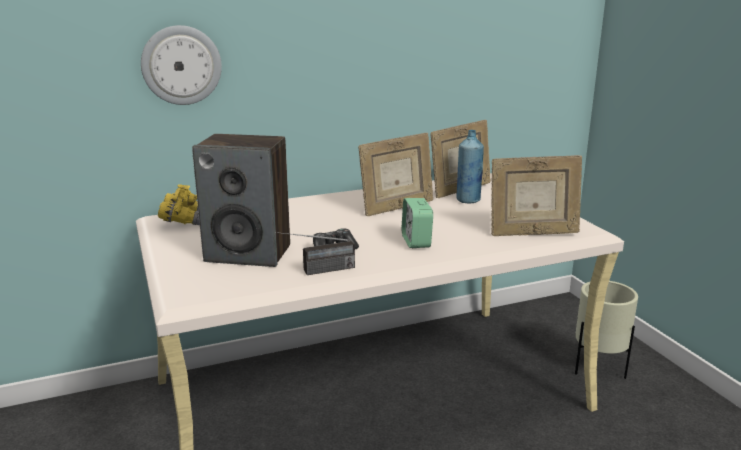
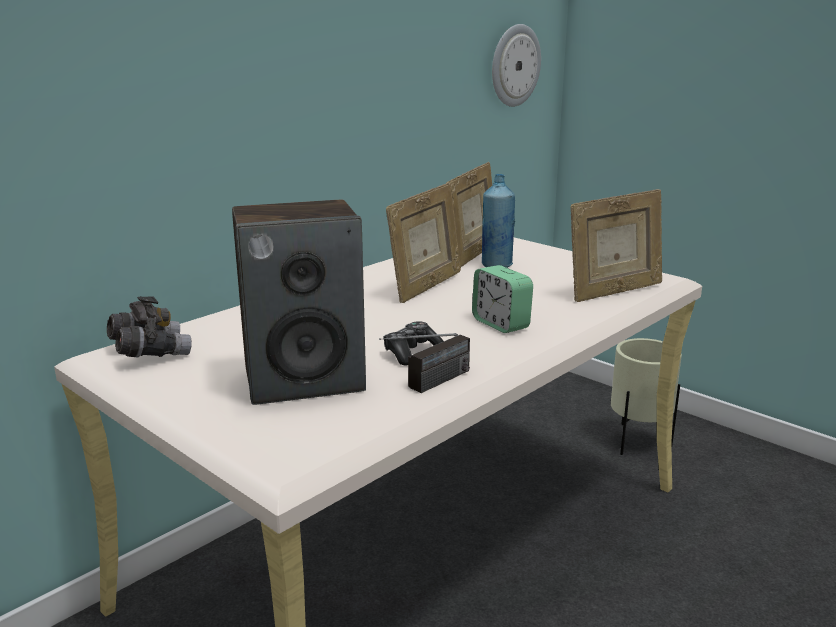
camera: 25 degrees left, 0 degrees up
wall clock [141,25,222,105] -> wall clock moved to [492,24,541,107]
yellow binoculars [158,184,200,225] -> grey binoculars [107,296,192,358]

